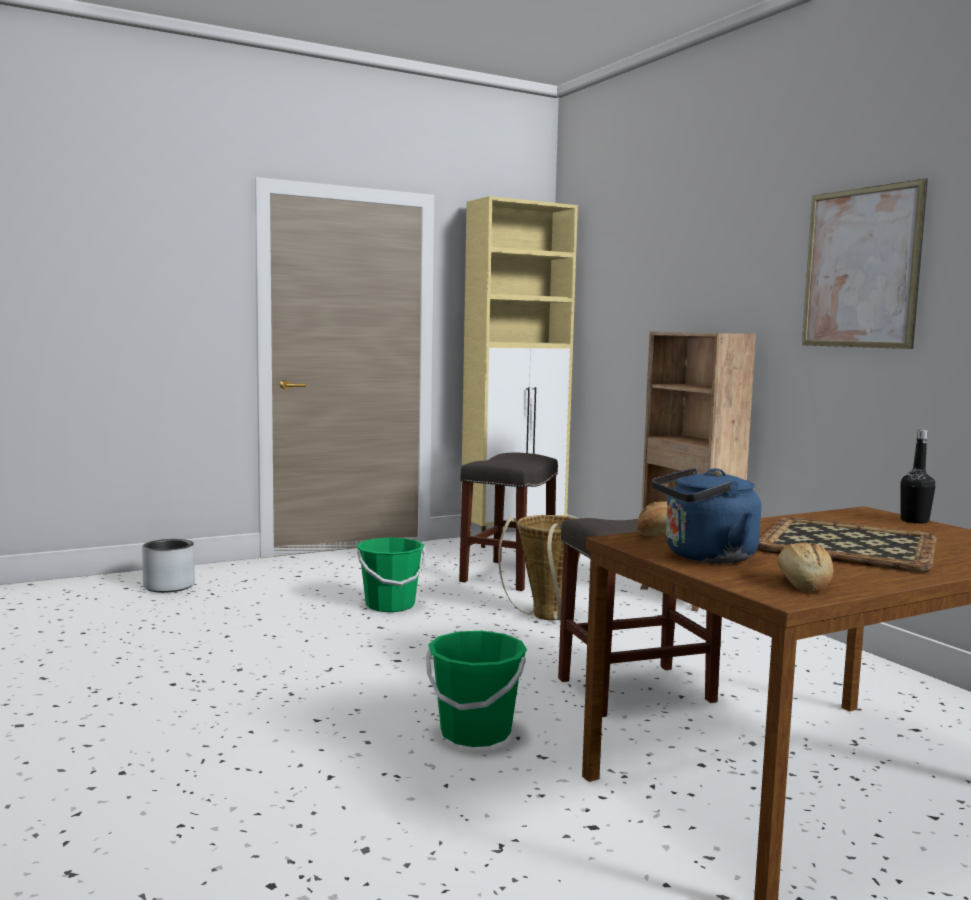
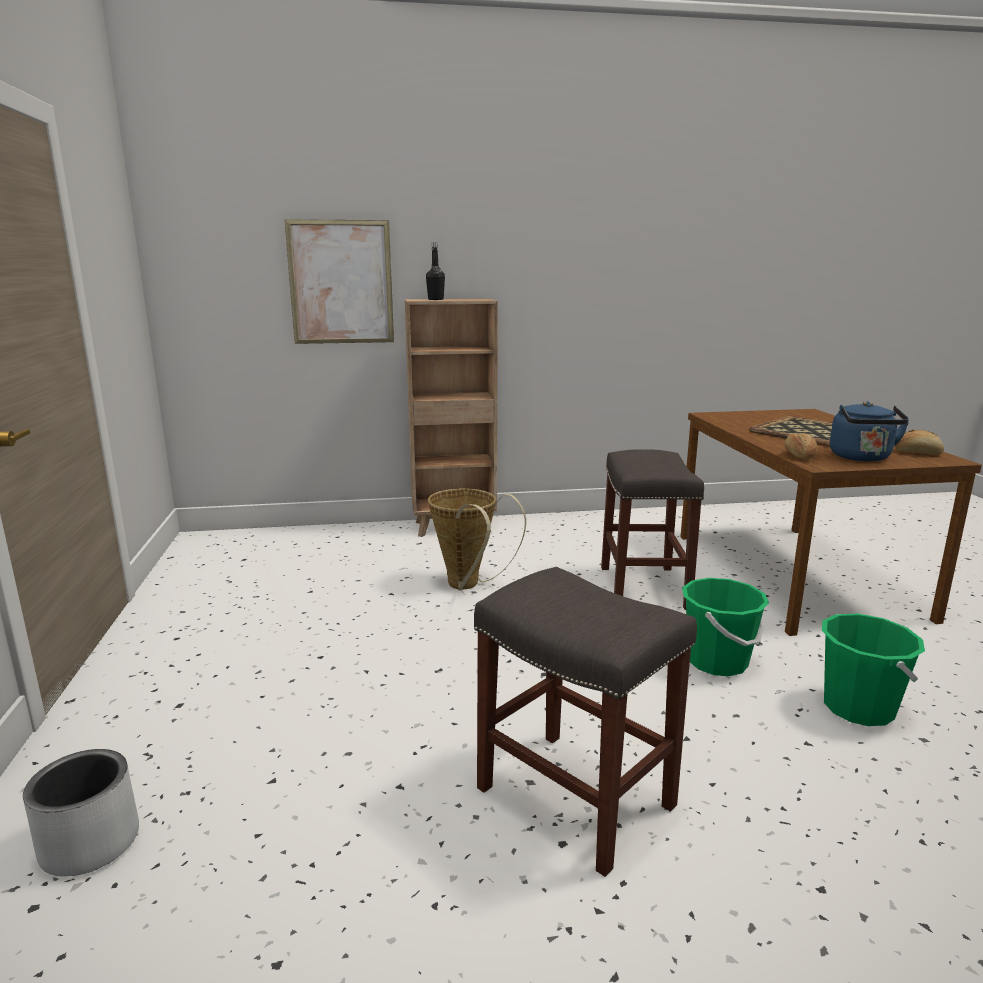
camera: 70 degrees left, 10 degrees up
green bucket [357,538,426,612] -> green bucket moved to [822,614,925,726]
grey stool [459,452,558,591] -> grey stool moved to [474,567,697,877]
beige cabinet [461,196,578,548] -> none
picture [802,178,928,349] -> picture moved to [284,219,394,344]
black bottle [900,430,936,523] -> black bottle moved to [426,242,445,300]

